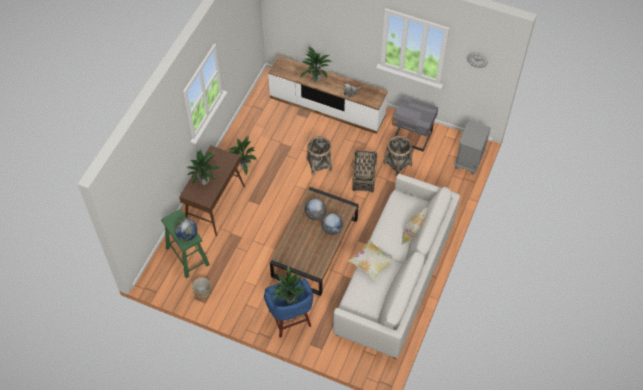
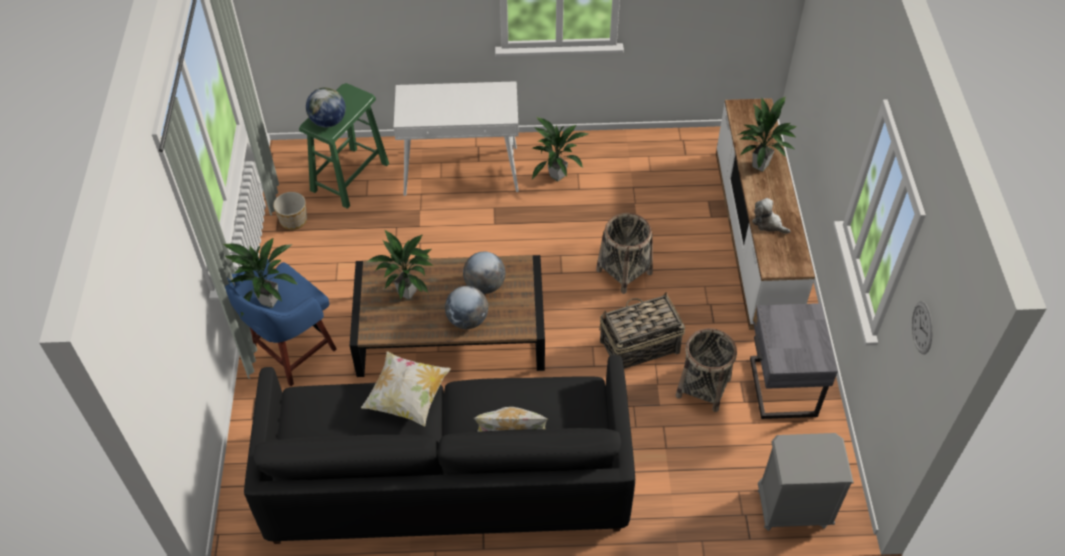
camera: 65 degrees right, 5 degrees down
brown console table [179,145,245,236] -> white console table [394,81,519,196]
potted plant [187,149,221,186] -> potted plant moved to [366,230,433,300]
white sofa [333,174,460,359] -> black sofa [244,355,635,544]

